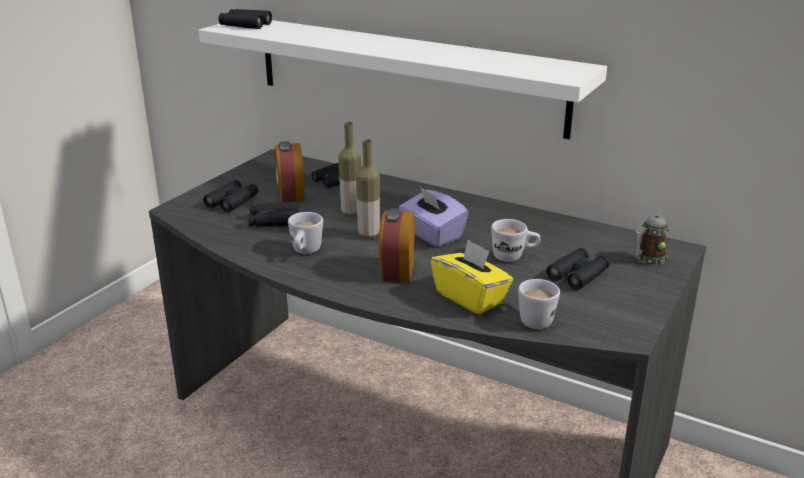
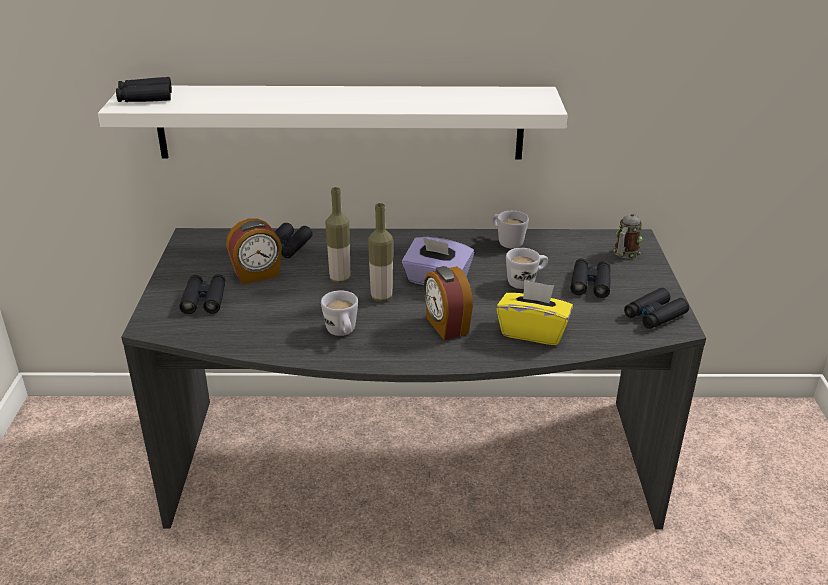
camera: 30 degrees left, 5 degrees up
black binoculars [248,201,298,227] -> black binoculars moved to [624,288,689,329]
alarm clock [274,141,305,202] -> alarm clock turned 75 degrees counterclockwise [226,218,282,285]
white mug [518,279,560,329] -> white mug moved to [492,211,529,249]

